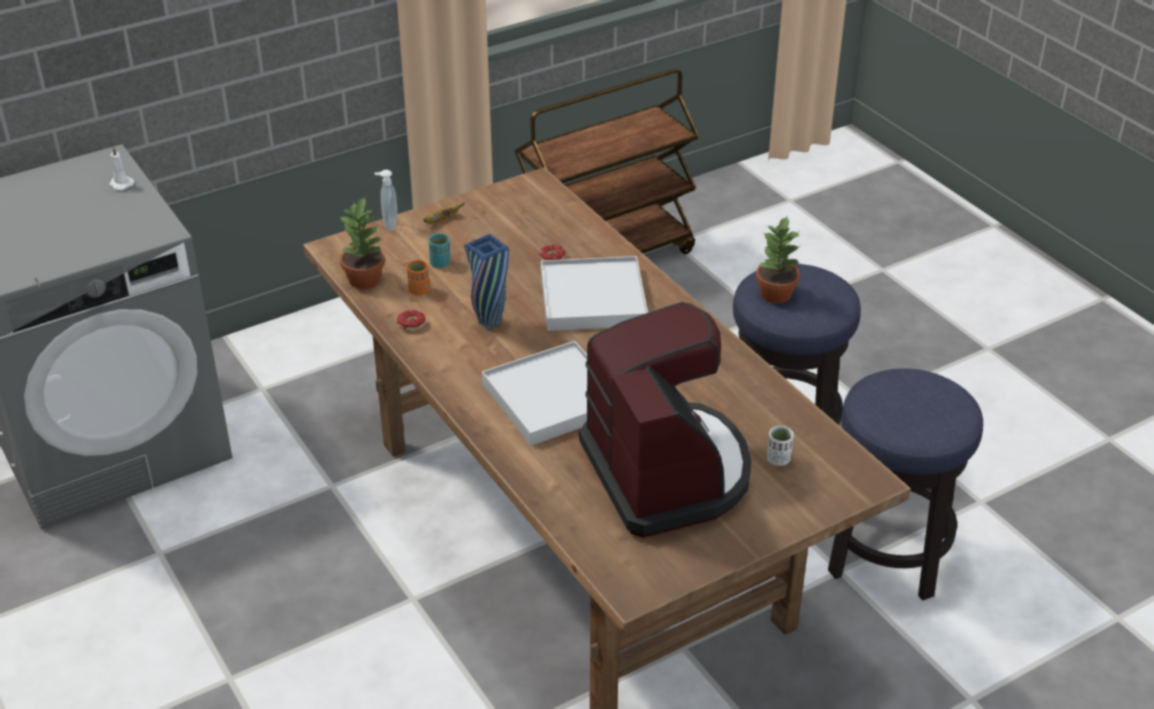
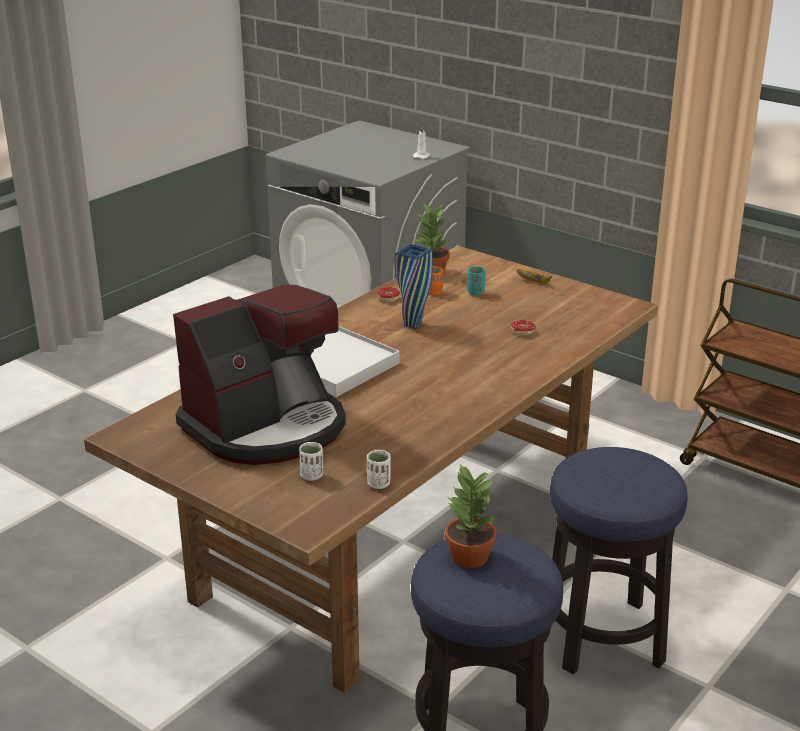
camera: 70 degrees right, 10 degrees down
soap dispenser [375,170,397,231] -> none
white tray [541,256,648,331] -> none
potted plant [756,215,800,304] -> potted plant moved to [445,464,497,568]
none -> white cup [367,450,391,489]

